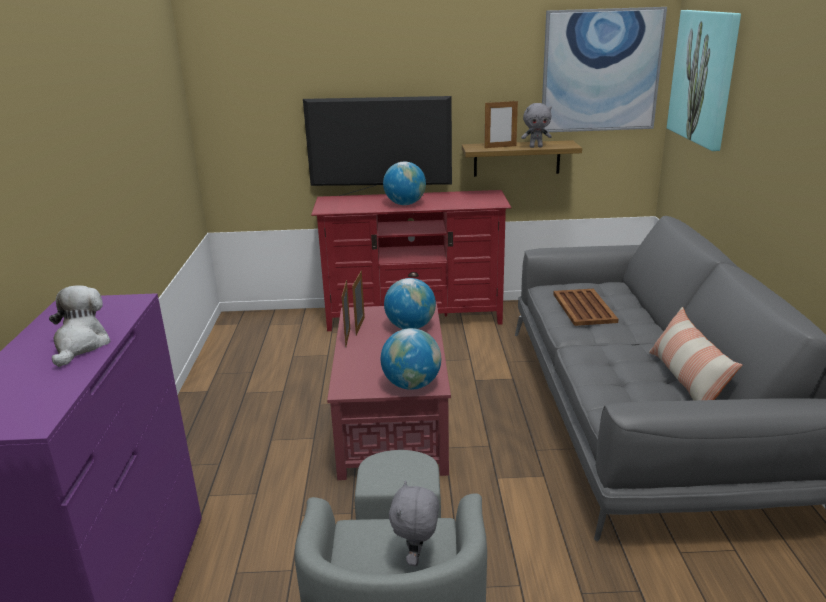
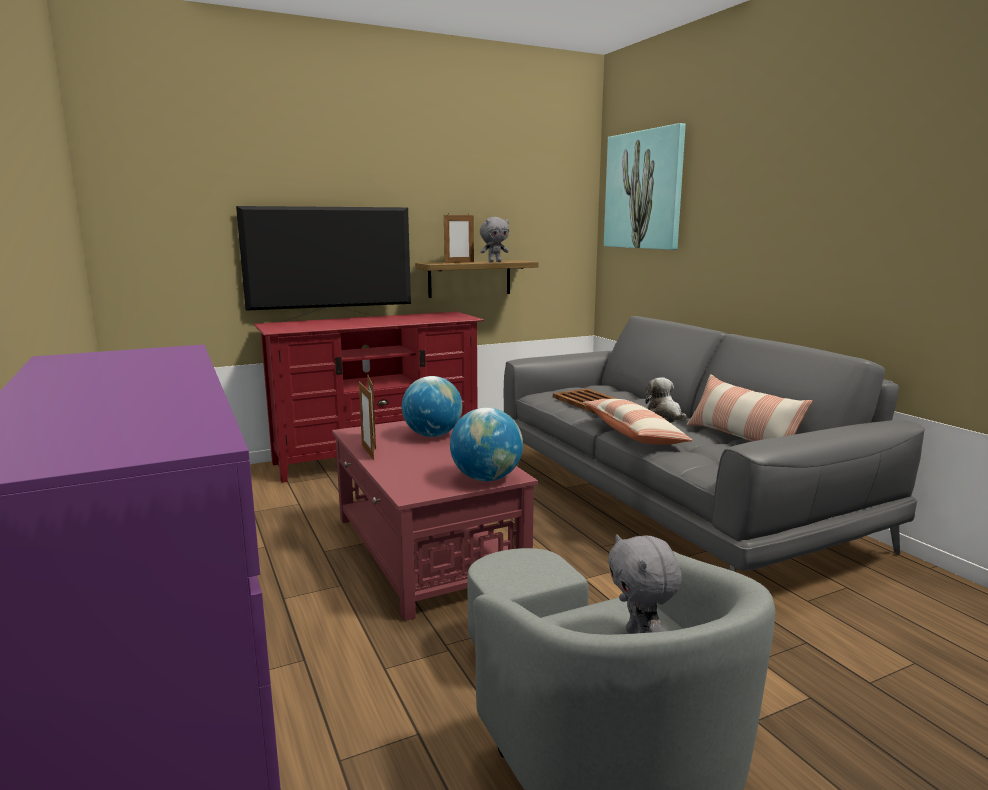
camera: 25 degrees left, 10 degrees down
plush toy [49,285,111,367] -> plush toy moved to [645,377,687,421]
globe [383,162,426,205] -> none
picture [542,7,667,132] -> none
none -> pillow [583,399,693,445]

